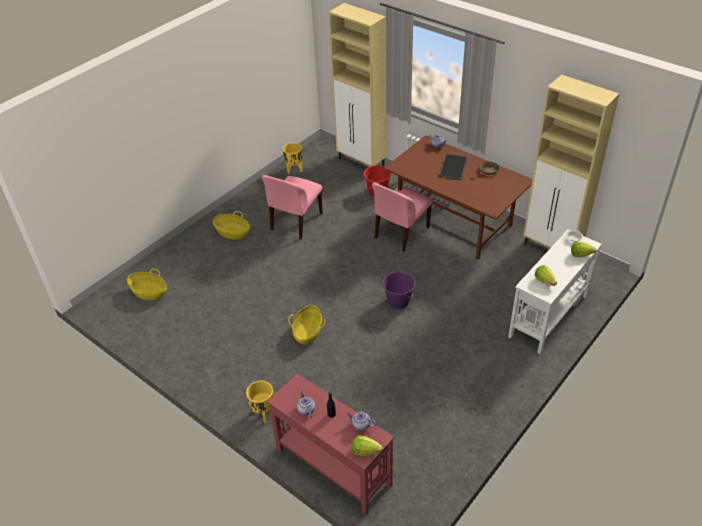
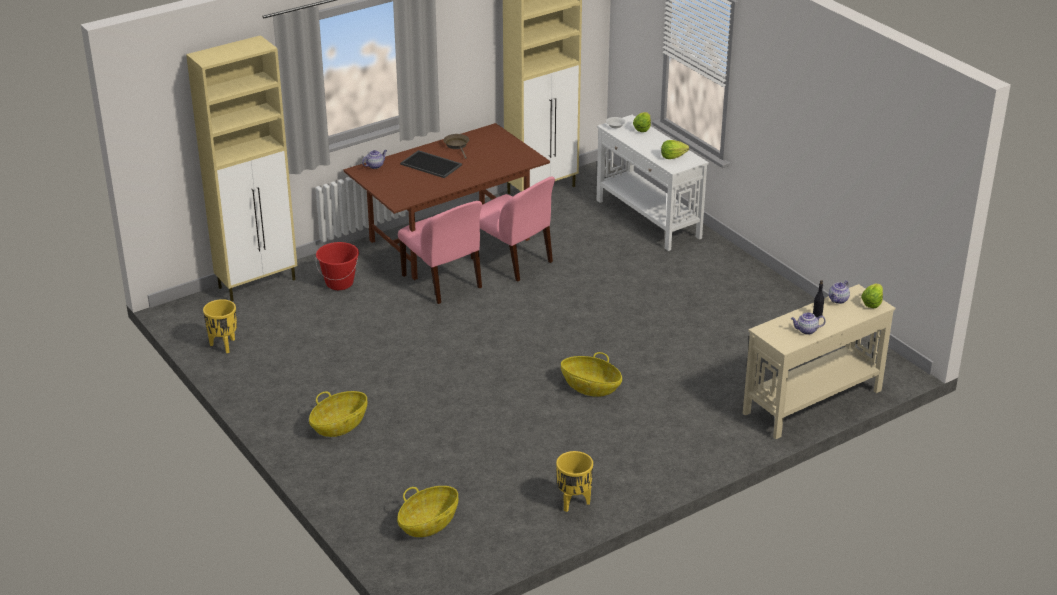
camera: 75 degrees left, 10 degrees down
yellow planter [246,381,273,423] -> yellow planter moved to [556,451,593,512]
pink chair [262,175,323,239] -> pink chair moved to [471,176,555,281]
red console table [267,373,394,516] -> beige console table [743,284,895,439]
purple bucket [382,272,415,309] -> none

